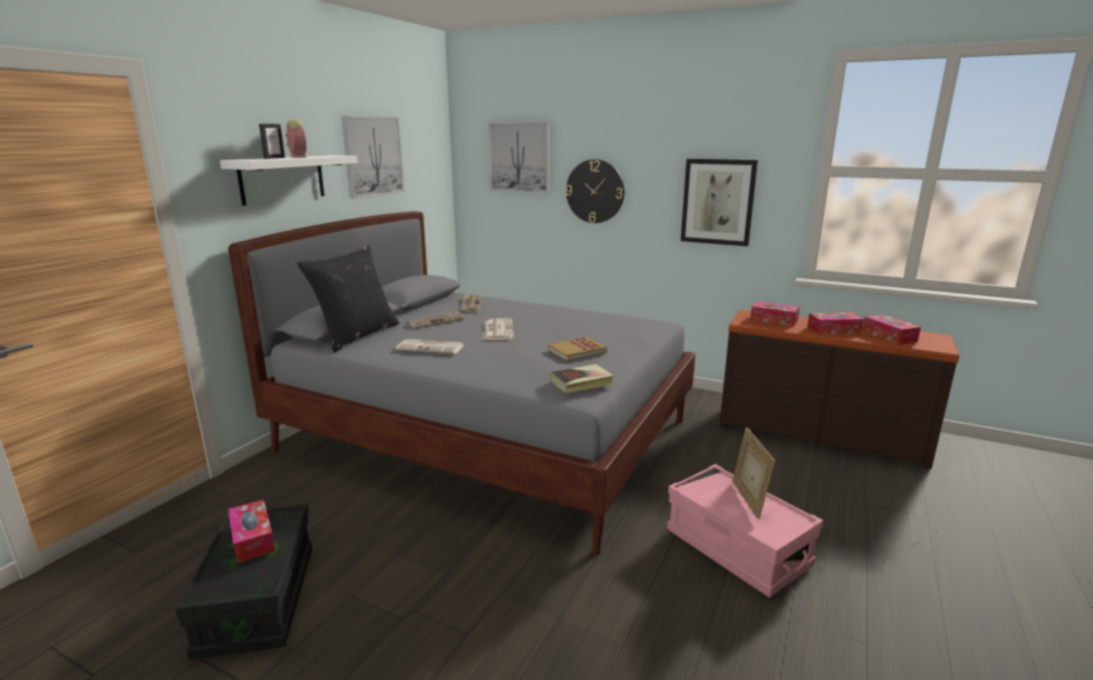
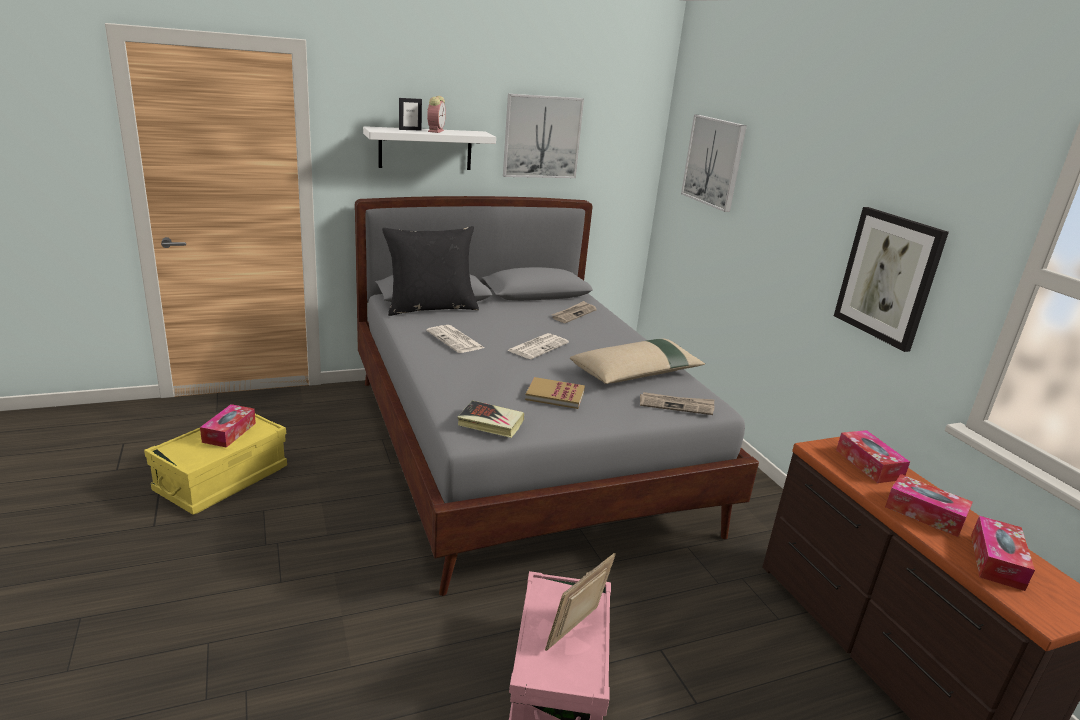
camera: 40 degrees right, 5 degrees up
black storage box [175,504,312,660] -> yellow storage box [144,414,287,515]
newspaper [407,311,465,329] -> newspaper moved to [640,392,714,415]
wall clock [566,159,624,223] -> none
none -> beige pillow [570,339,705,384]

